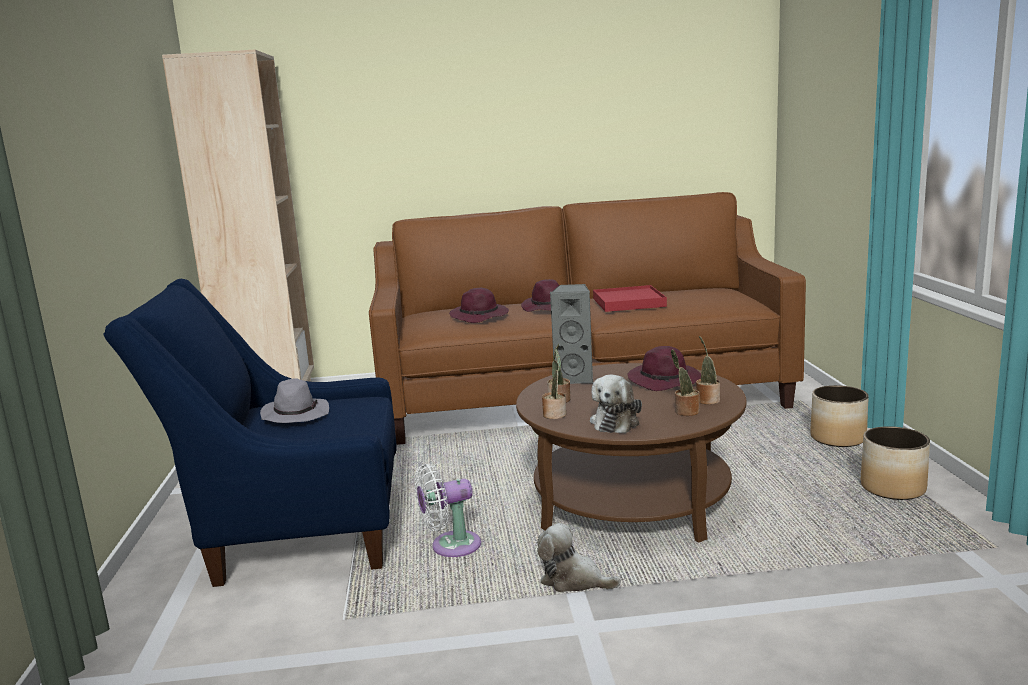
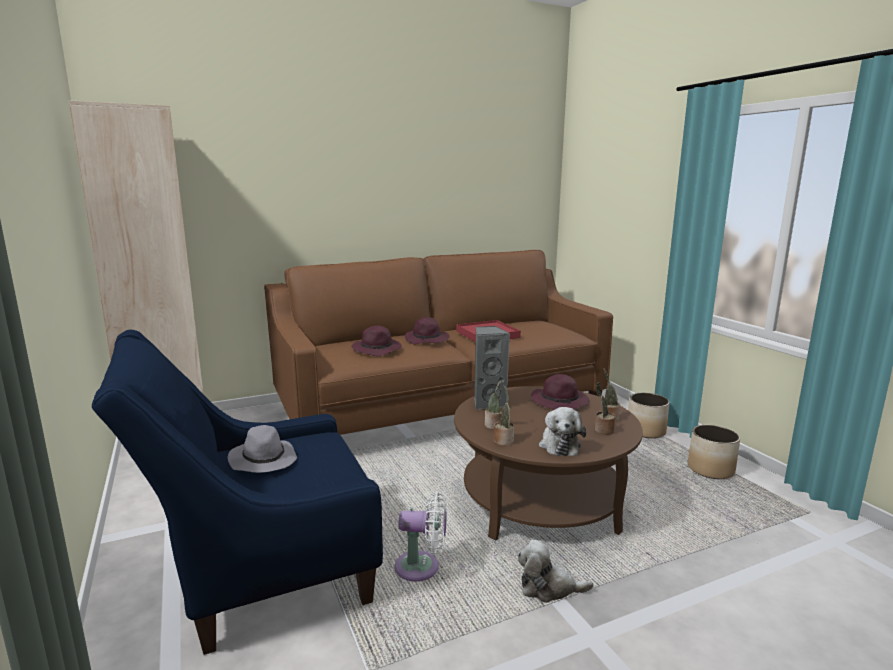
camera: 20 degrees left, 0 degrees up
white fan [414,464,481,557] -> white fan turned 135 degrees counterclockwise [395,491,447,581]

